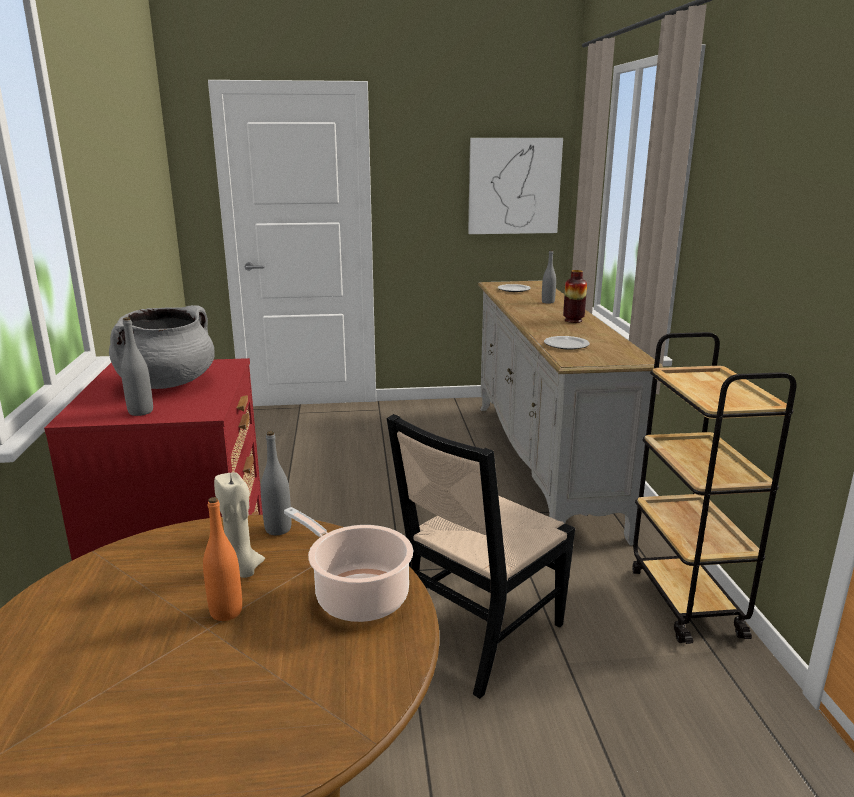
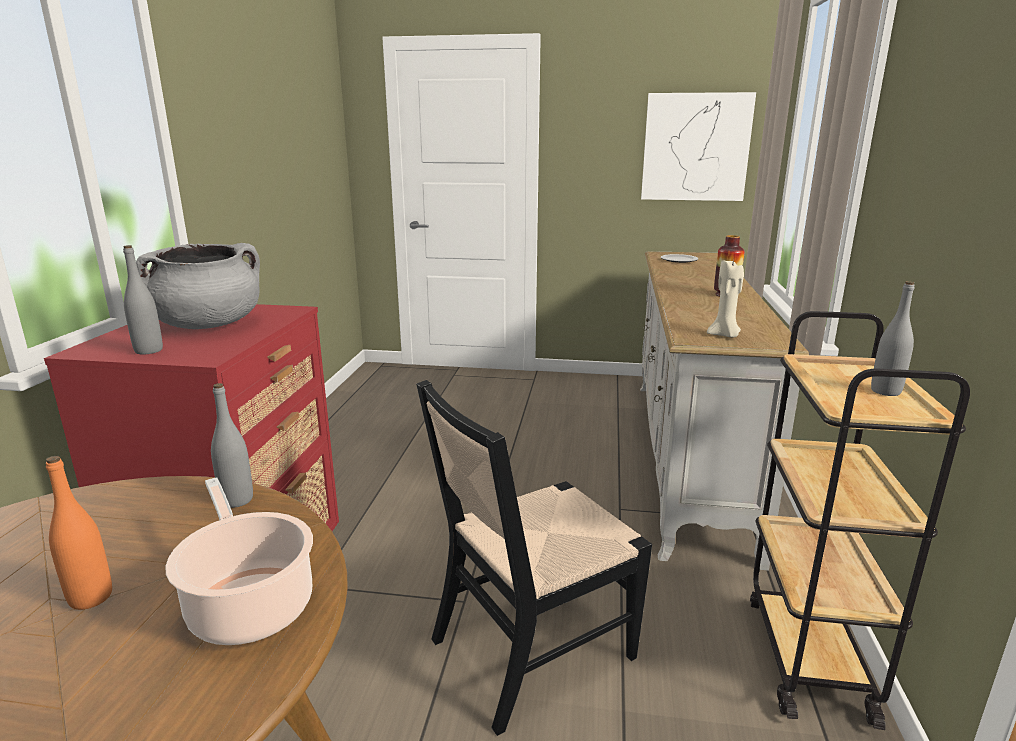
camera: 15 degrees right, 0 degrees up
beige candle [214,472,265,578] -> beige candle moved to [707,259,744,338]
grey bottle [542,250,556,304] -> grey bottle moved to [871,281,915,396]
plate [544,336,590,350] -> none

